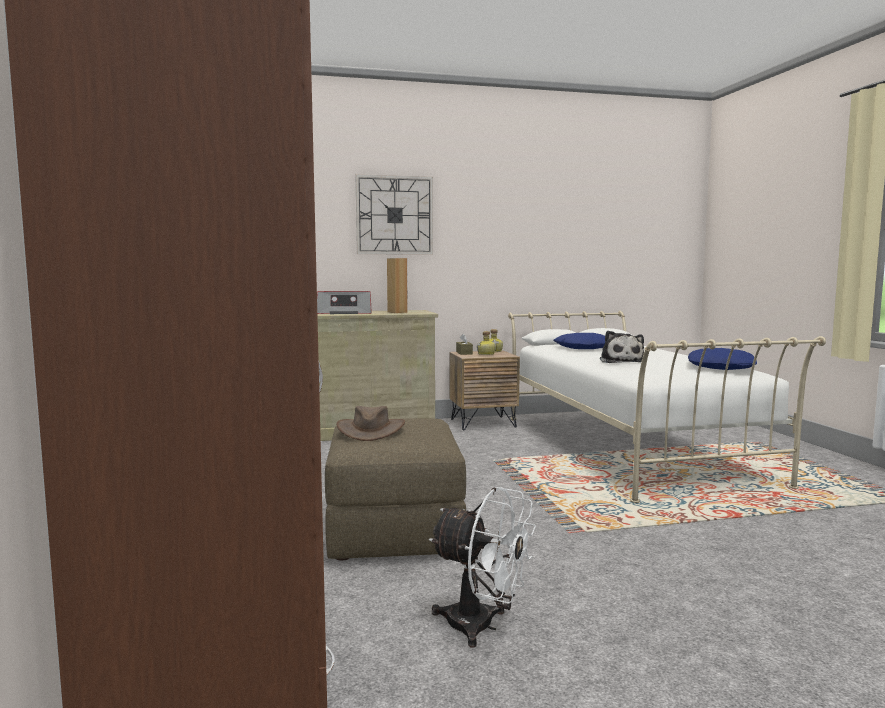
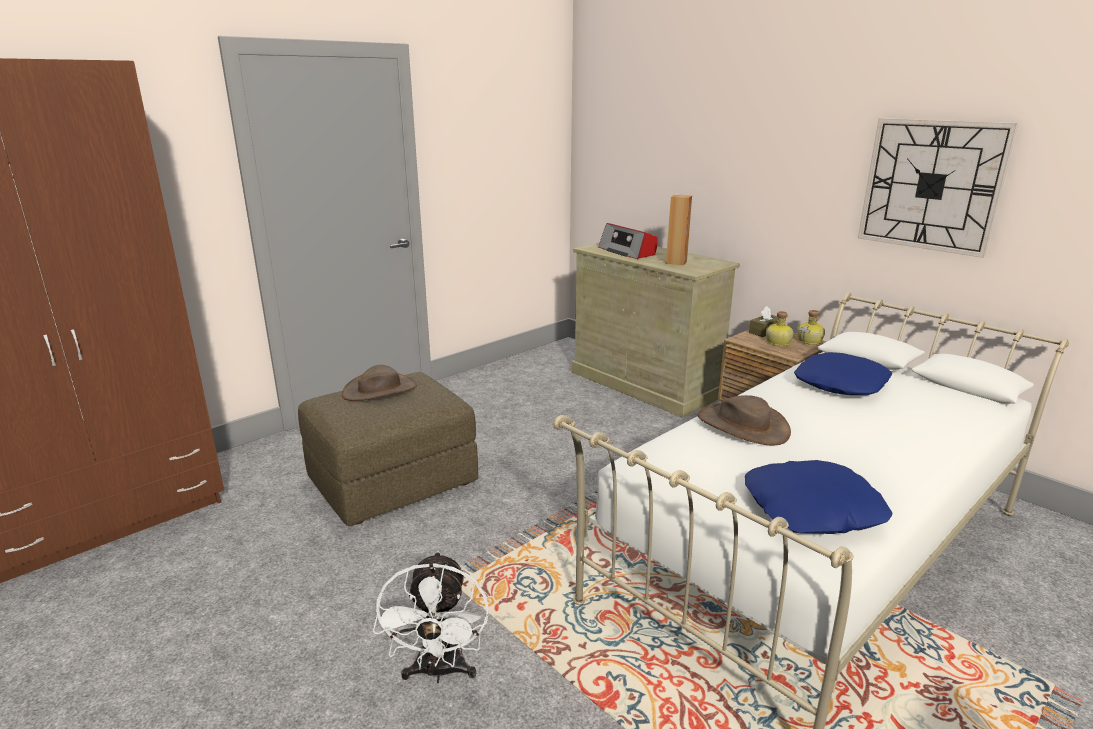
camera: 60 degrees right, 15 degrees up
wall clock [356,174,433,255] -> wall clock moved to [858,118,1018,258]
white fan [429,487,536,648] -> white fan moved to [373,551,489,683]
plush toy [600,331,644,363] -> brown hat [697,395,791,445]

